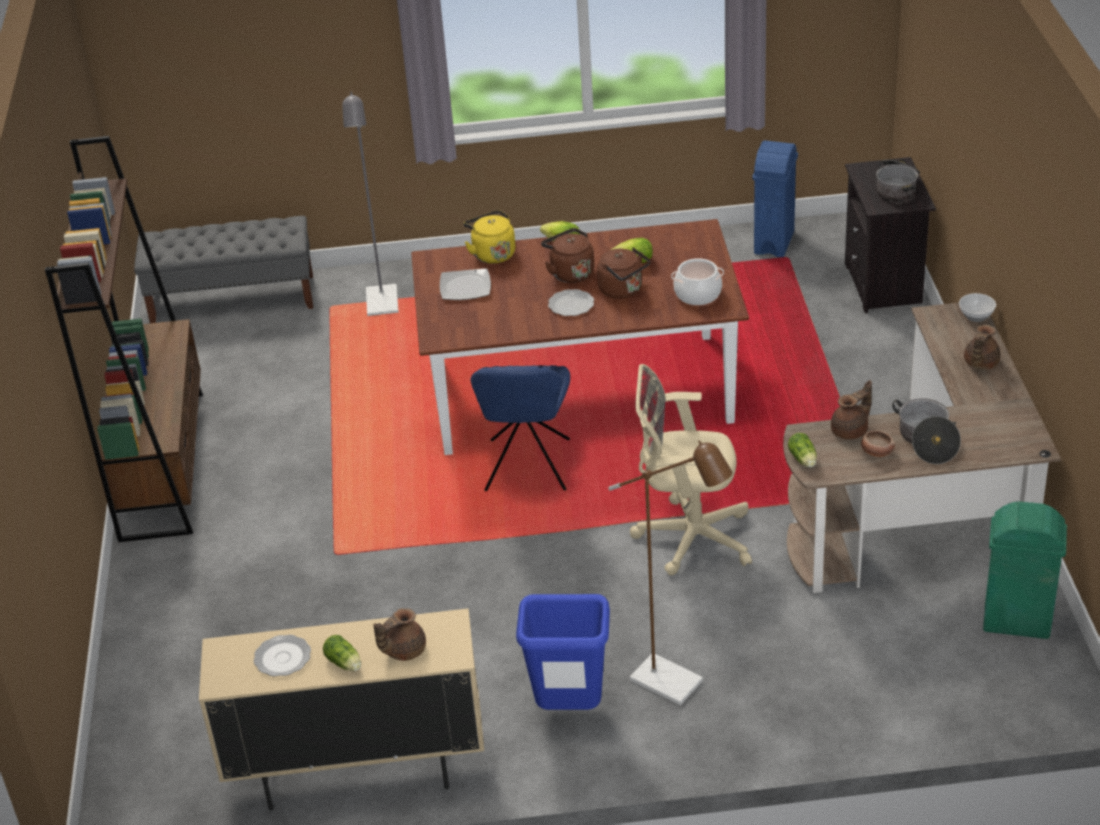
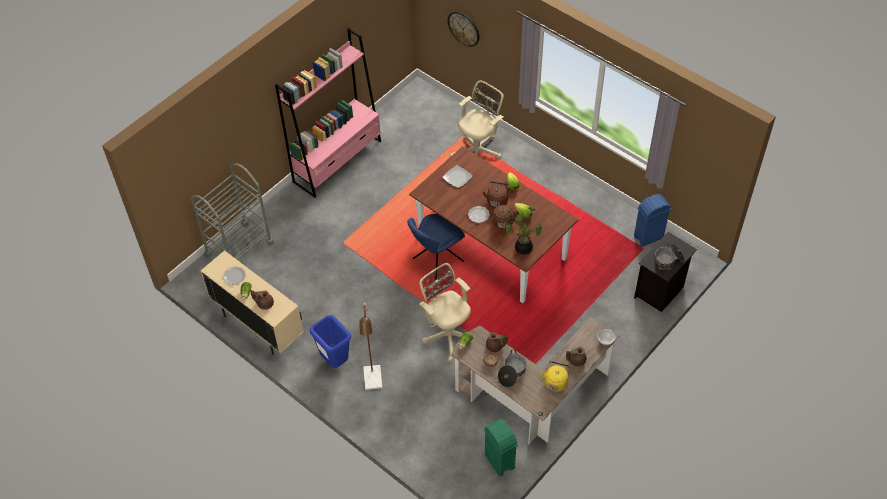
camera: 45 degrees right, 15 degrees up
brown bookcase [45,136,203,542] -> pink bookcase [275,28,381,198]
grey bench [134,216,313,323] -> none
grey floor lamp [342,92,399,316] -> beige office chair [450,80,504,159]
yellow kettle [464,210,515,264] -> yellow kettle moved to [540,361,570,392]
cooking pot [671,258,724,305] -> potted plant [504,207,544,255]
none -> grey cart [190,163,274,260]
none -> wall clock [448,11,479,47]

